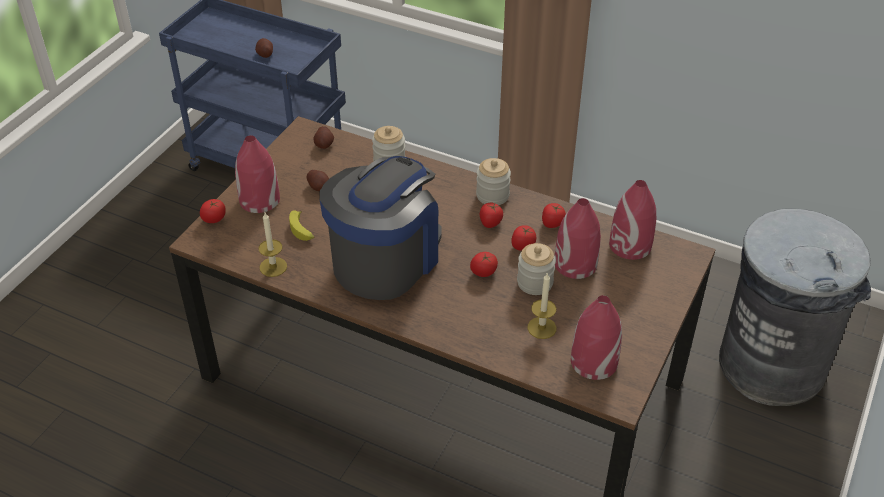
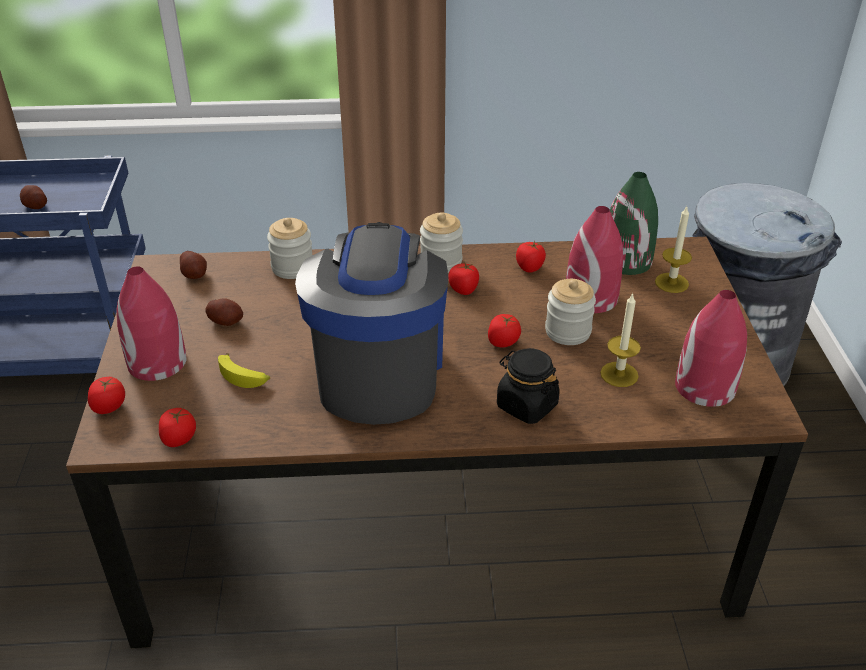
camera: 30 degrees left, 5 degrees down
candle [258,213,287,277] -> candle moved to [655,207,692,293]
tomato [511,225,536,251] -> tomato moved to [159,408,196,447]
red vase [609,180,656,260] -> green vase [610,172,658,275]
none -> black jar [497,348,560,424]

